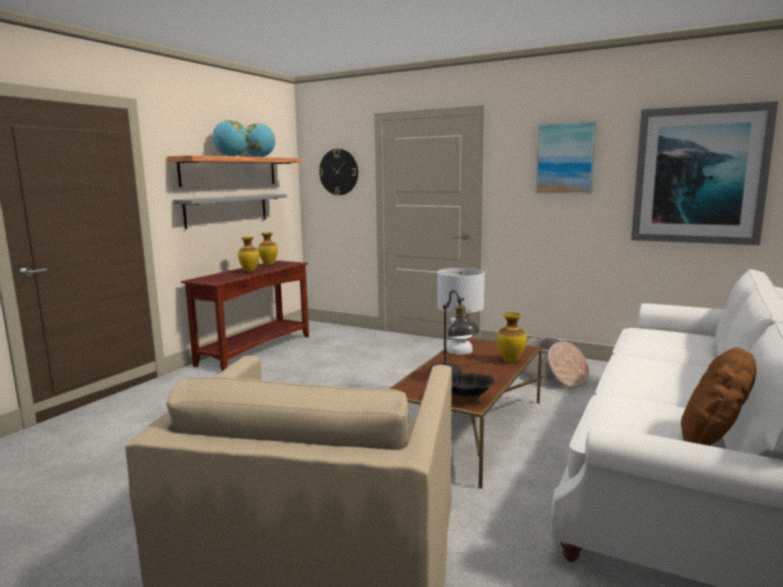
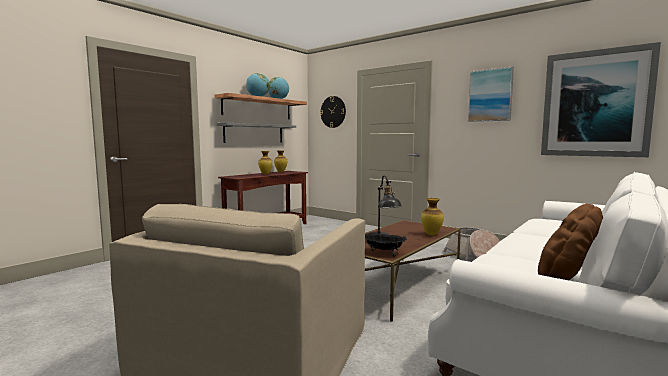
camera: 10 degrees right, 5 degrees down
white table lamp [437,268,485,355] -> none

